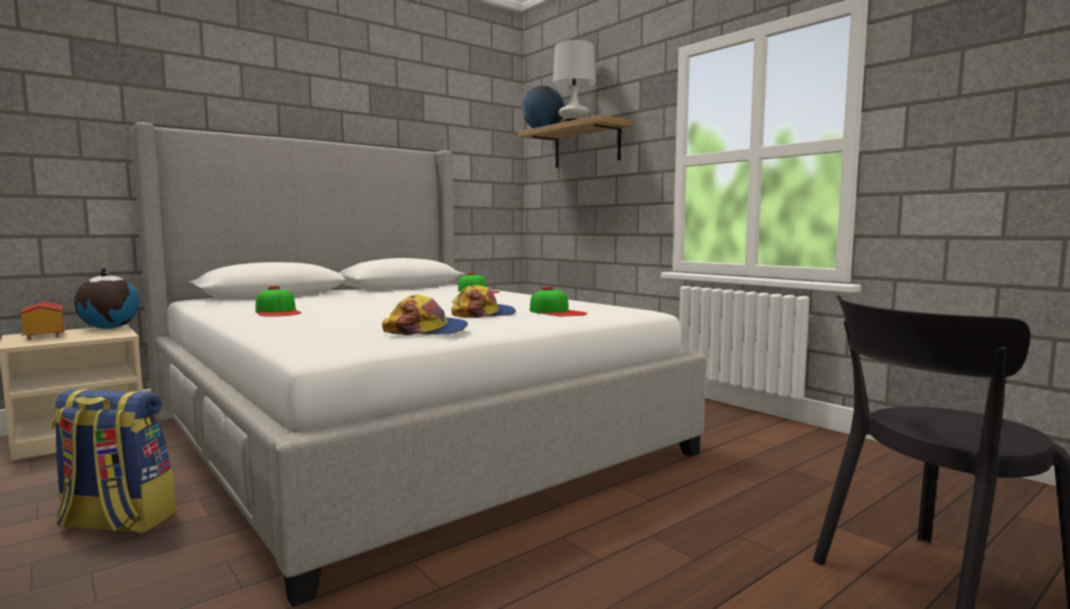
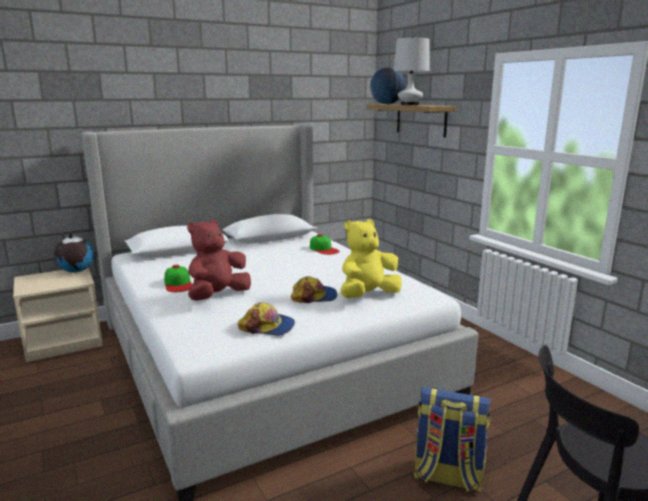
camera: 10 degrees right, 10 degrees up
toy house [19,302,66,340] -> none
backpack [51,389,175,533] -> backpack moved to [413,387,491,492]
cap [530,286,587,316] -> yellow plush toy [341,219,402,298]
none -> red plush toy [187,219,251,301]

